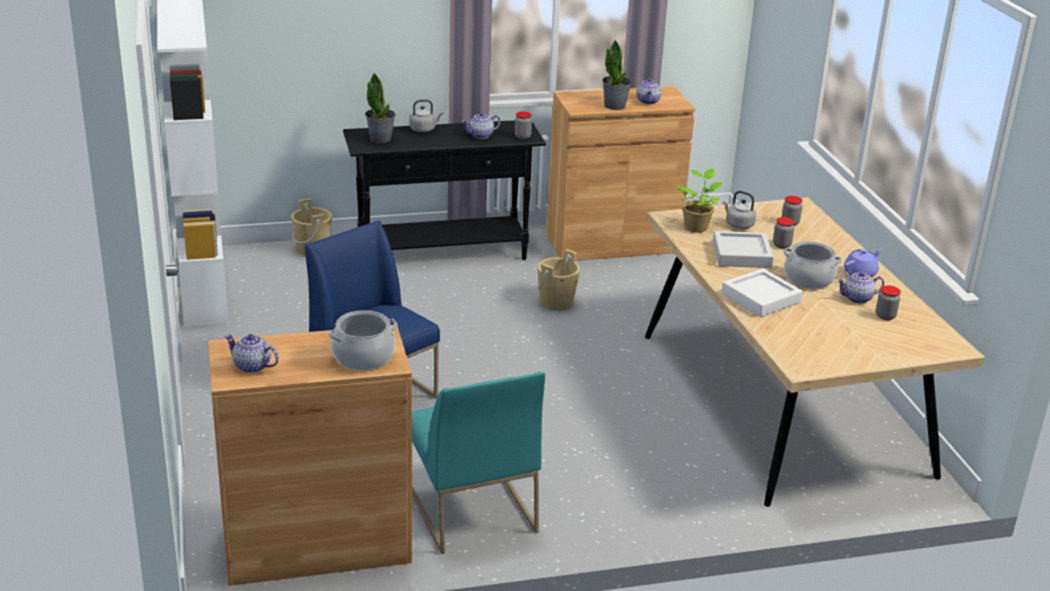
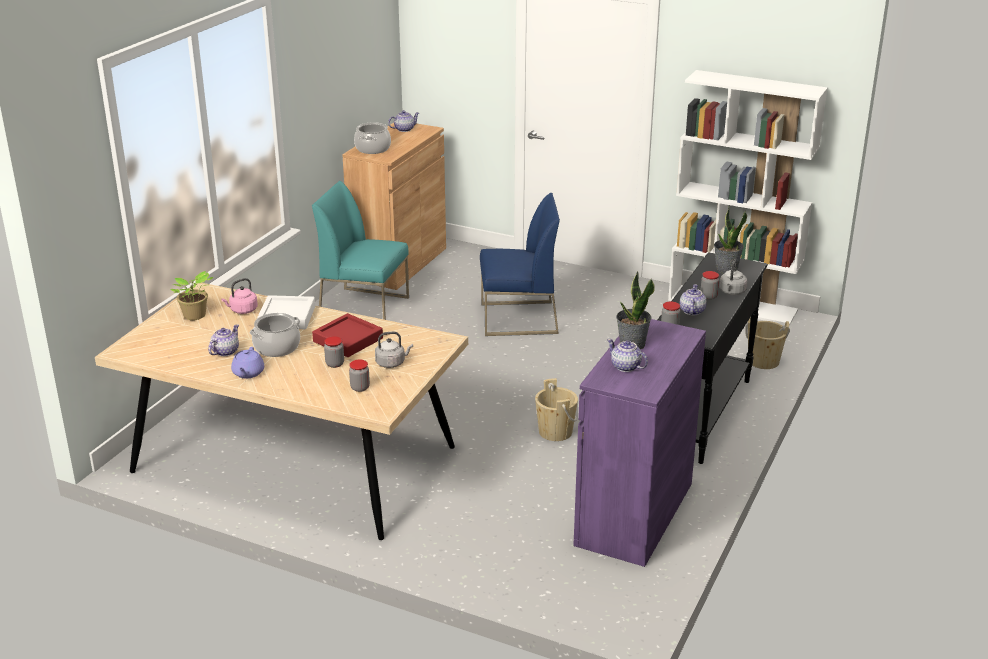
camera: 130 degrees right, 0 degrees up
brown cabinet [546,86,695,261] -> purple cabinet [573,319,706,567]
potted plant [677,169,722,233] -> potted plant moved to [170,271,214,320]
grey tray [713,231,774,268] -> red tray [312,313,383,357]
jar [876,285,901,320] -> jar moved to [700,271,719,300]
none -> pink kettle [221,278,258,314]

